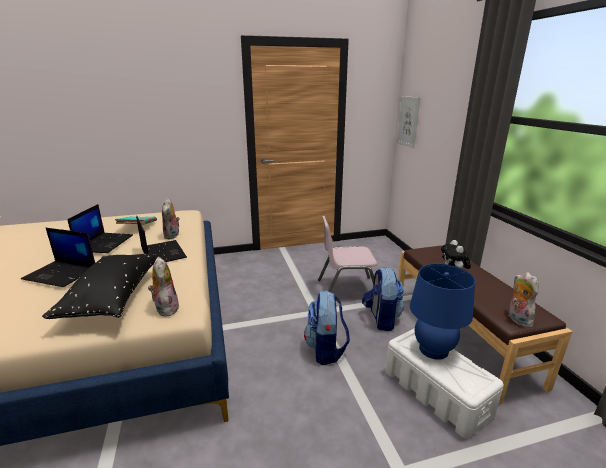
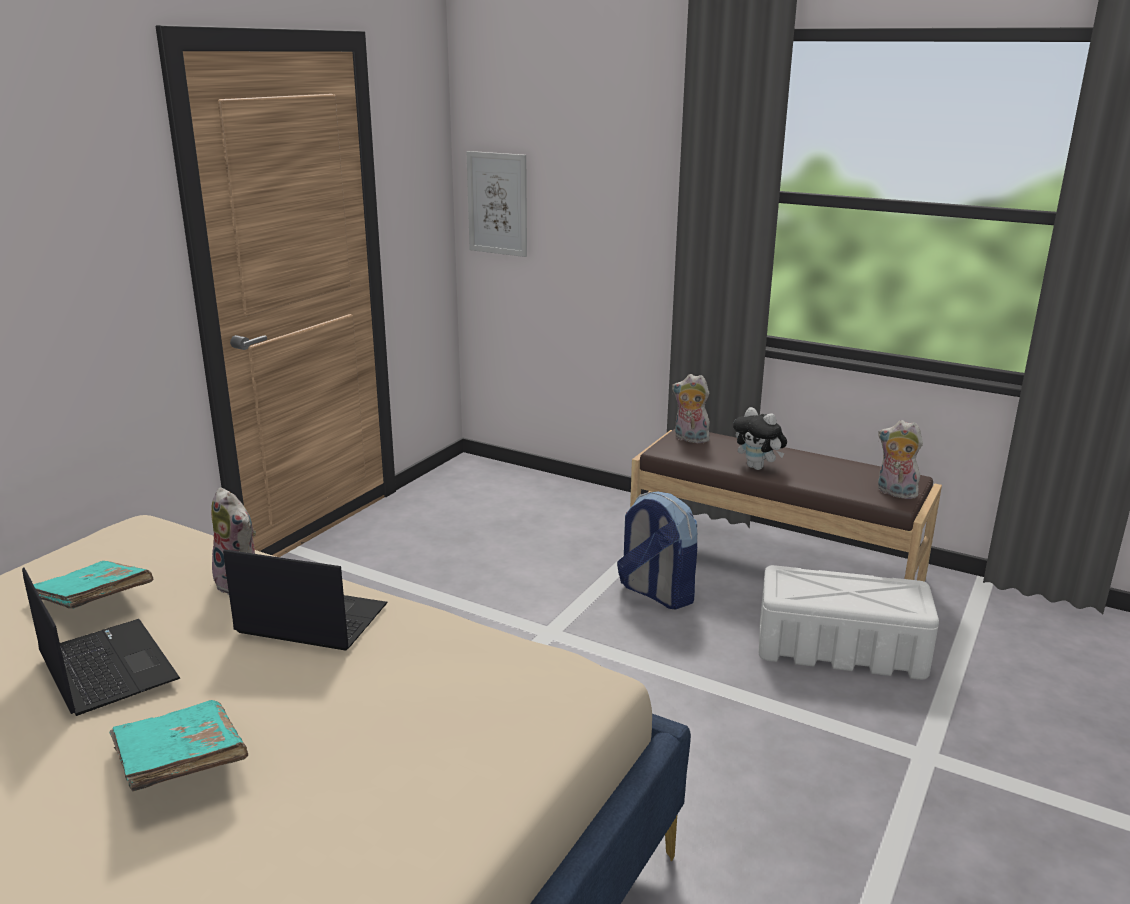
camera: 45 degrees left, 0 degrees up
laptop [21,228,95,287] -> turquoise book [110,700,248,792]
black pillow [42,253,160,319] -> none
plush toy [148,257,179,316] -> plush toy moved to [672,374,710,443]
backpack [304,290,350,365] -> none
pink chair [318,216,377,292] -> none
blue table lamp [410,264,475,360] -> none

